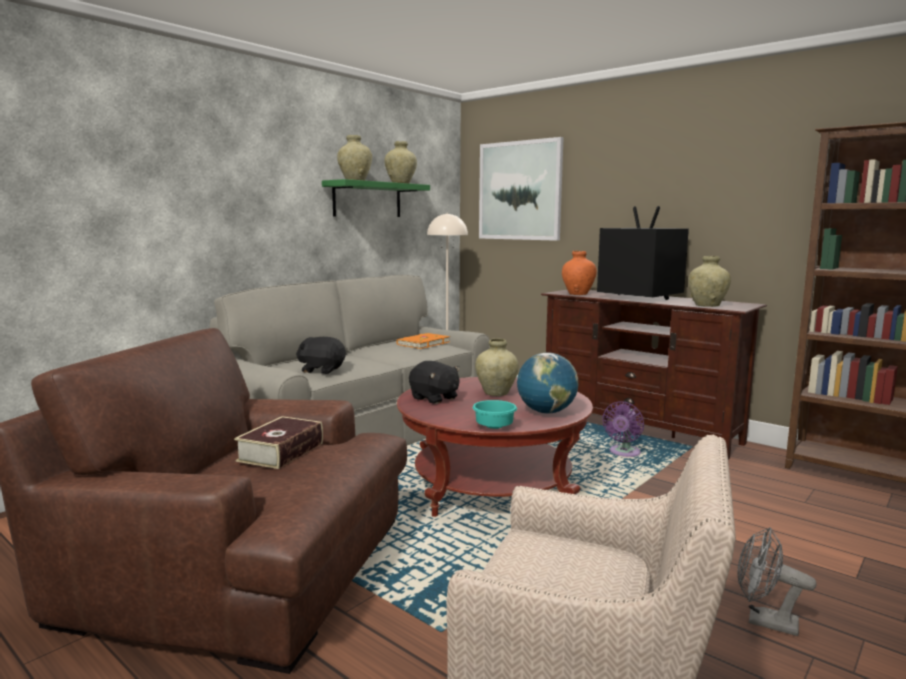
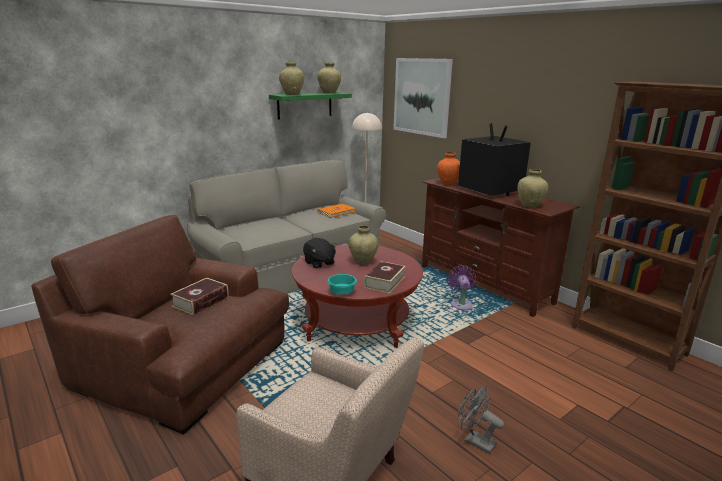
camera: 10 degrees right, 10 degrees up
black plush toy [296,337,346,374] -> none
globe [517,352,578,414] -> book [364,261,406,294]
purple fan [602,401,644,457] -> purple fan turned 135 degrees clockwise [447,265,476,310]

